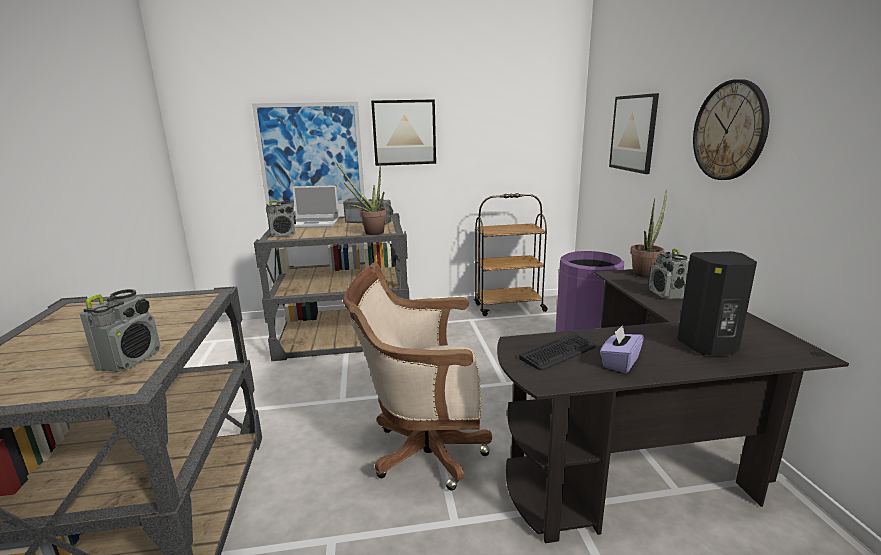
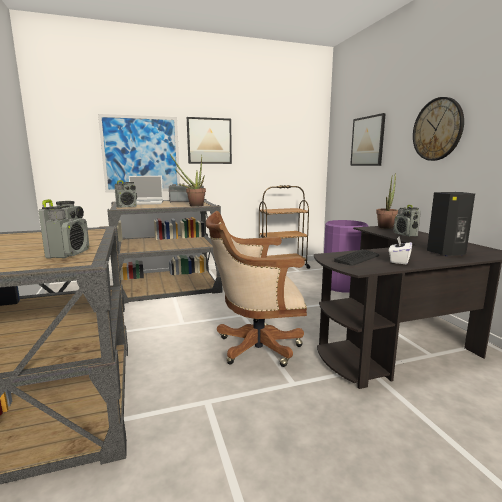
camera: 10 degrees left, 5 degrees down
purple tissue box [600,325,644,373] -> white tissue box [389,236,412,264]

